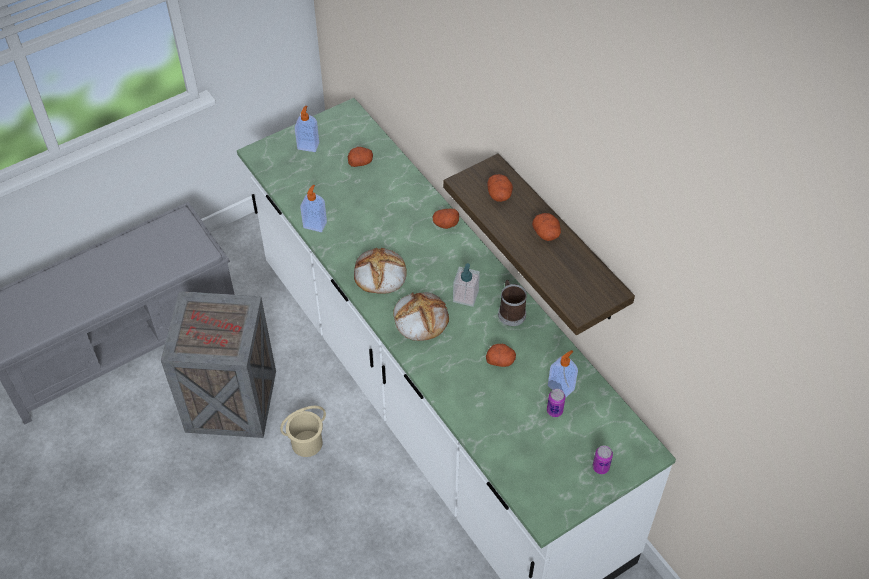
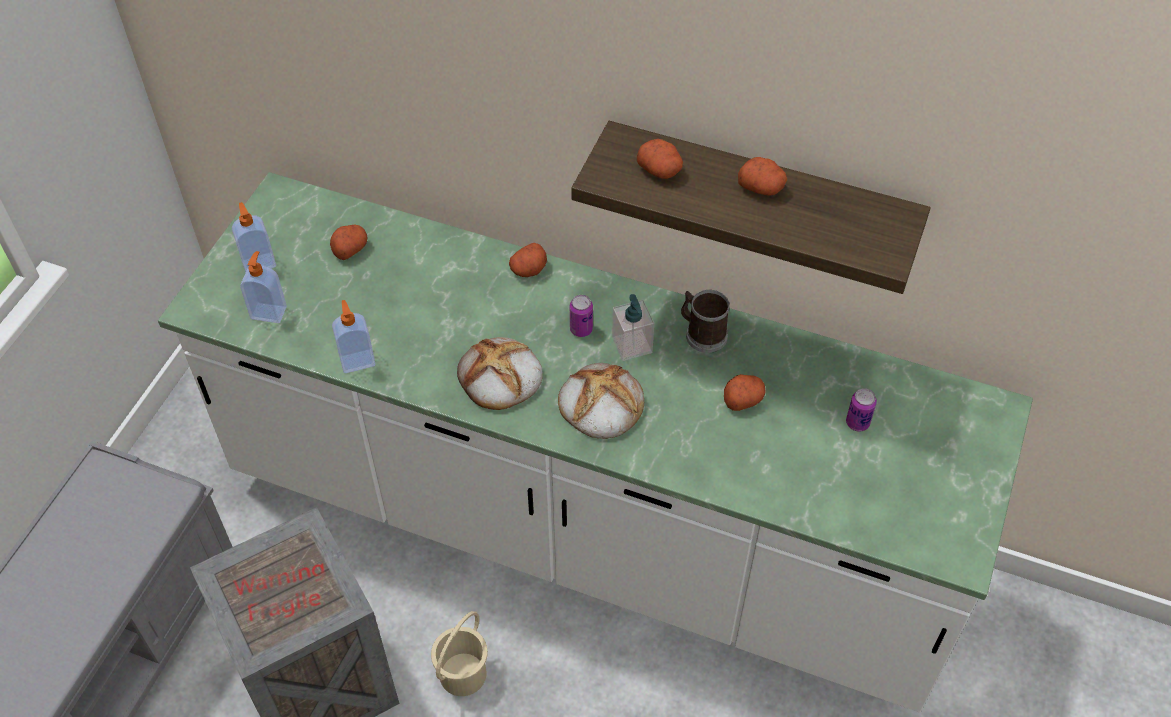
camera: 35 degrees left, 0 degrees up
soap dispenser [548,350,578,397] -> soap dispenser moved to [240,251,287,323]
can [593,445,613,474] -> can moved to [570,295,593,337]

